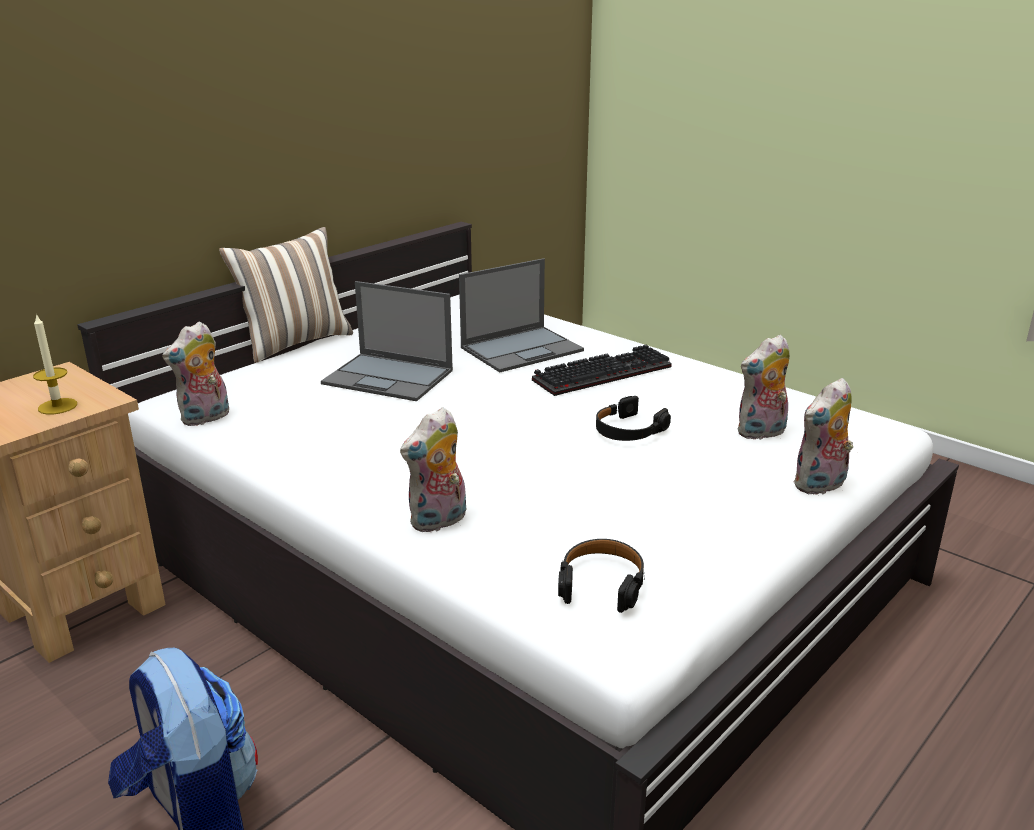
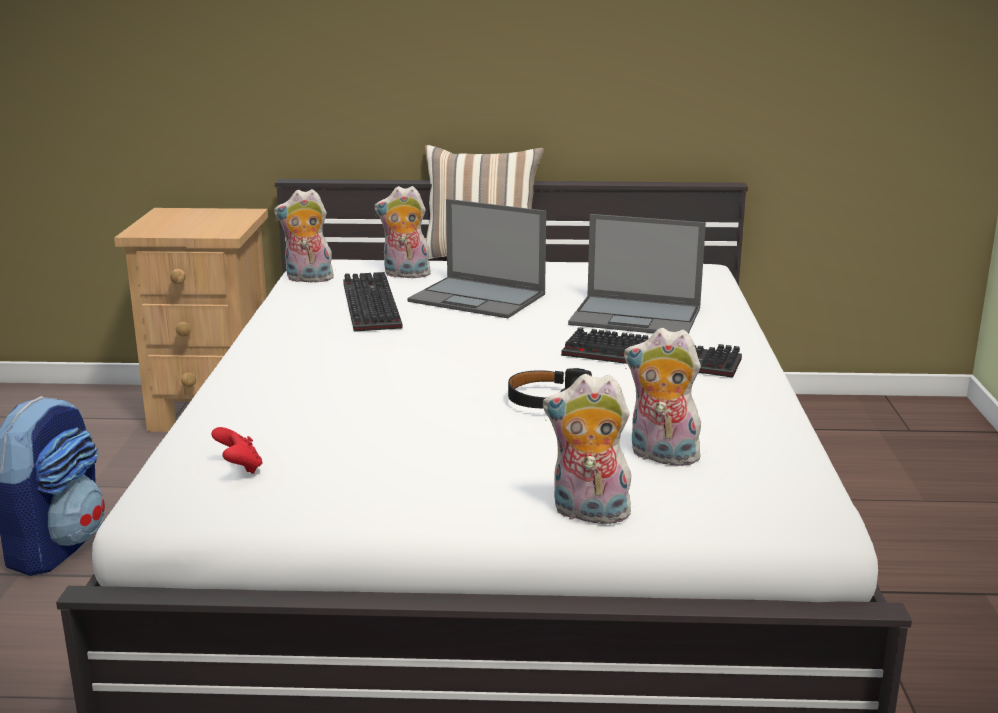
camera: 50 degrees right, 5 degrees down
candle [33,314,77,415] -> none
laptop [321,281,453,401] -> laptop turned 45 degrees counterclockwise [407,199,546,318]
plush toy [400,407,468,532] -> plush toy moved to [374,186,431,280]
black headphones [558,539,645,613] -> red game controller [211,427,263,474]
none -> keyboard [343,272,402,332]

